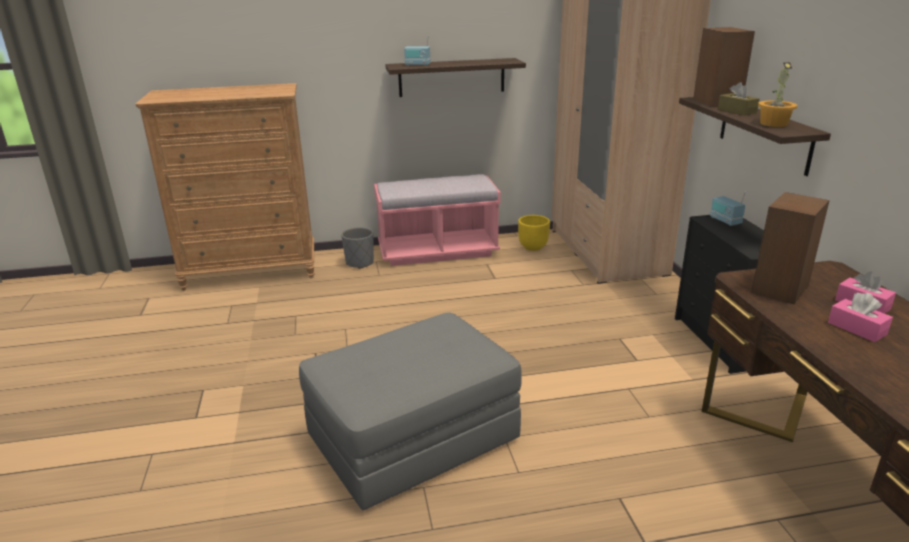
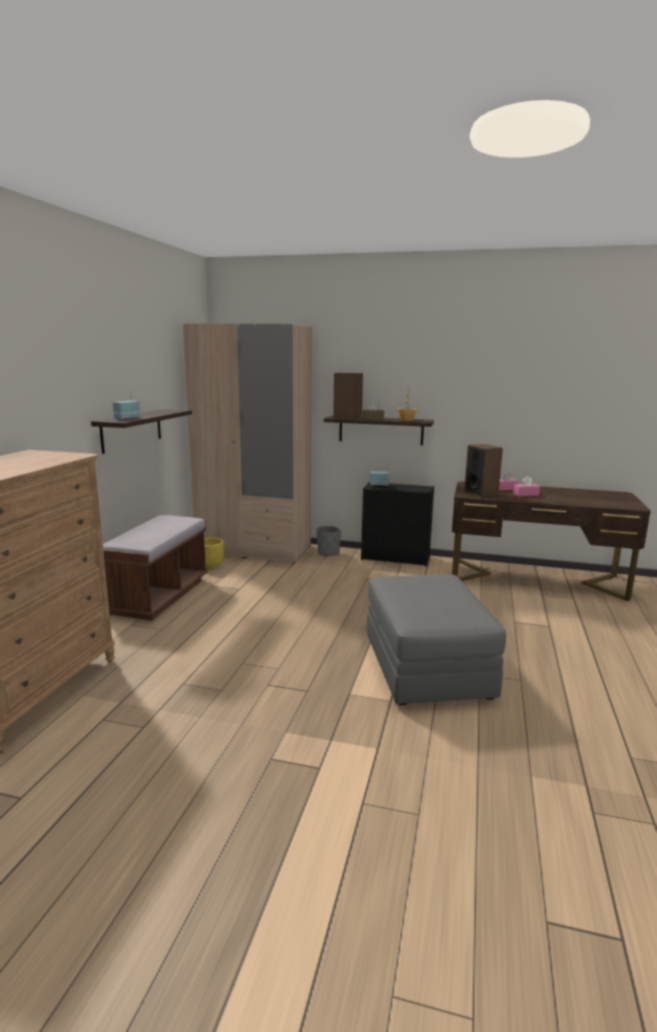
camera: 65 degrees left, 10 degrees down
grey planter [341,227,374,269] -> grey planter moved to [317,526,341,557]
pink bench [374,174,501,266] -> brown bench [103,515,208,620]

